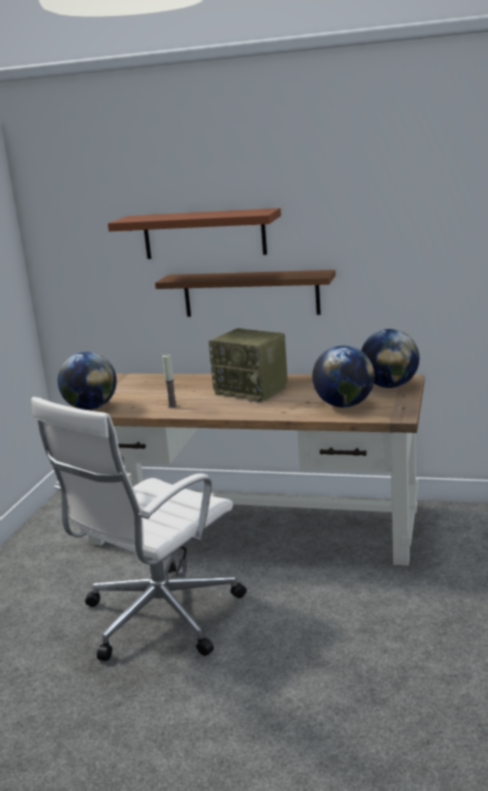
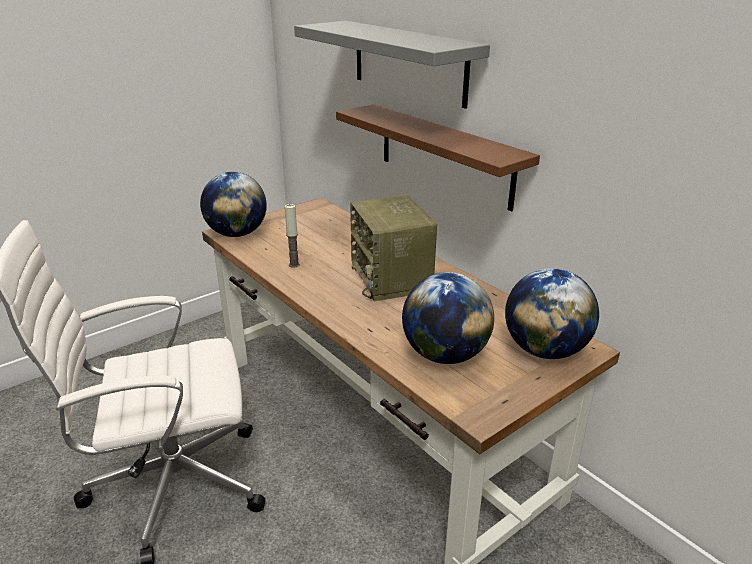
camera: 35 degrees right, 10 degrees up
brown shelf [108,208,281,259] -> grey shelf [294,21,490,109]

